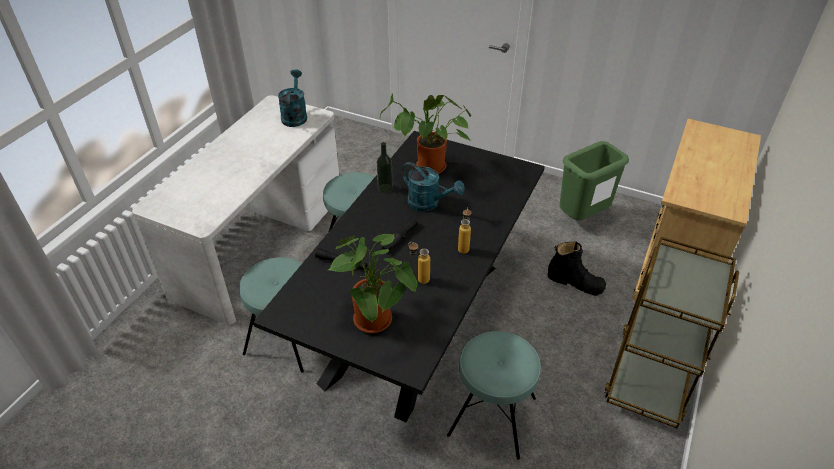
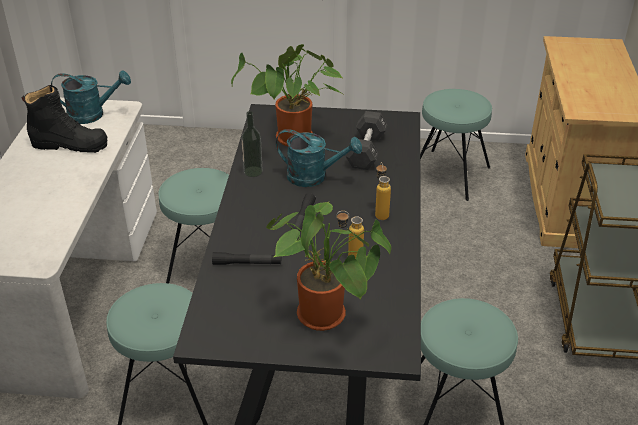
camera: 20 degrees left, 5 degrees down
turquoise watering can [278,69,307,127] -> turquoise watering can turned 105 degrees clockwise [51,71,131,124]
black boot [548,242,606,296] -> black boot moved to [22,85,107,153]
green trash can [560,141,629,220] -> turquoise stool [420,89,492,201]
none -> black dumbbell [345,111,387,170]

